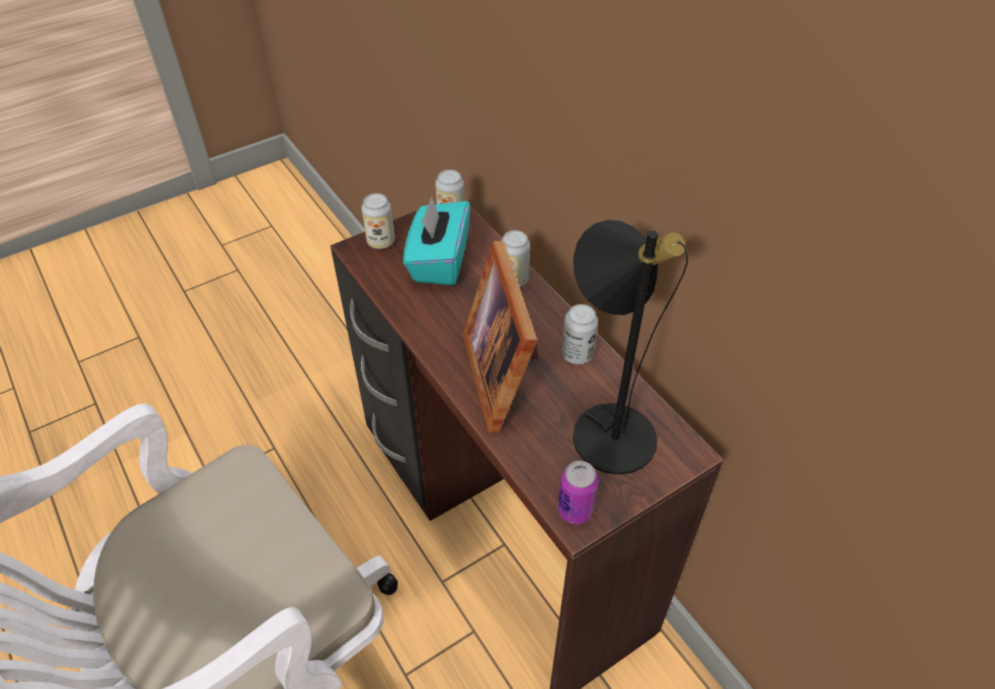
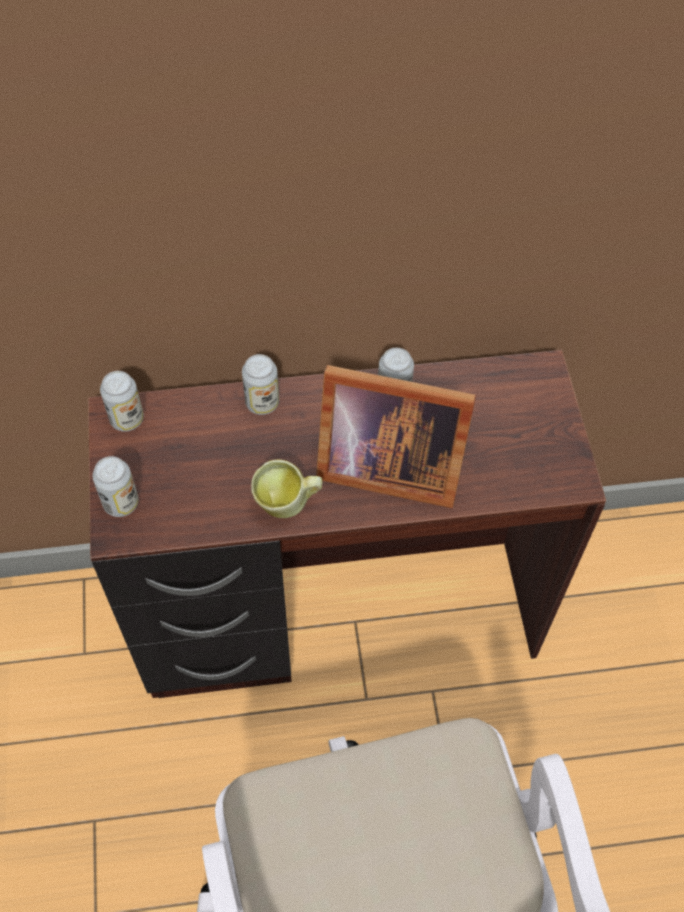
camera: 65 degrees left, 10 degrees up
turquoise tissue box [403,196,470,285] -> none
can [558,461,599,524] -> none
black table lamp [573,220,688,475] -> none
none -> mug [251,459,322,518]

